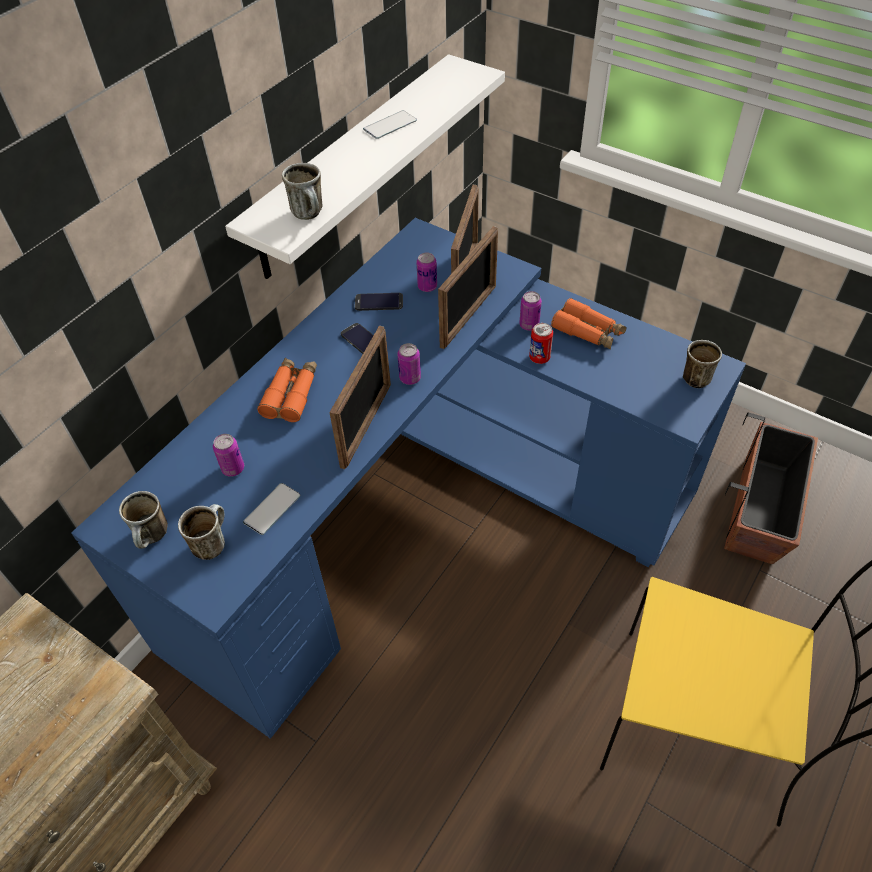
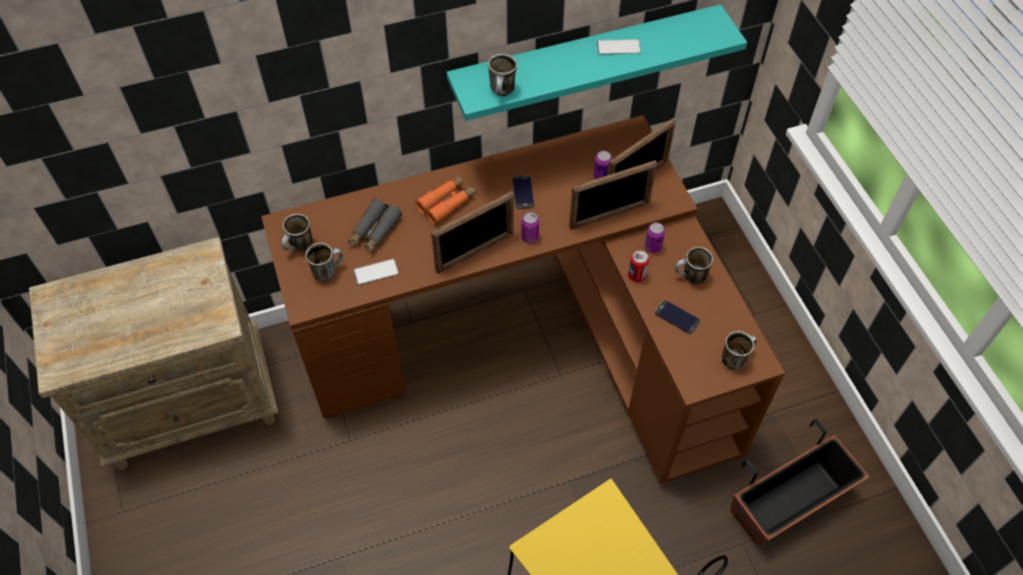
camera: 35 degrees right, 5 degrees up
blue desk [71,218,746,739] -> brown desk [261,115,785,484]
can [213,434,244,477] -> grey binoculars [348,199,402,253]
white shelf [225,54,505,279] -> turquoise shelf [446,4,747,121]
phone [355,293,403,311] -> phone moved to [655,300,700,334]
orange binoculars [551,298,627,349] -> mug [675,247,713,284]

